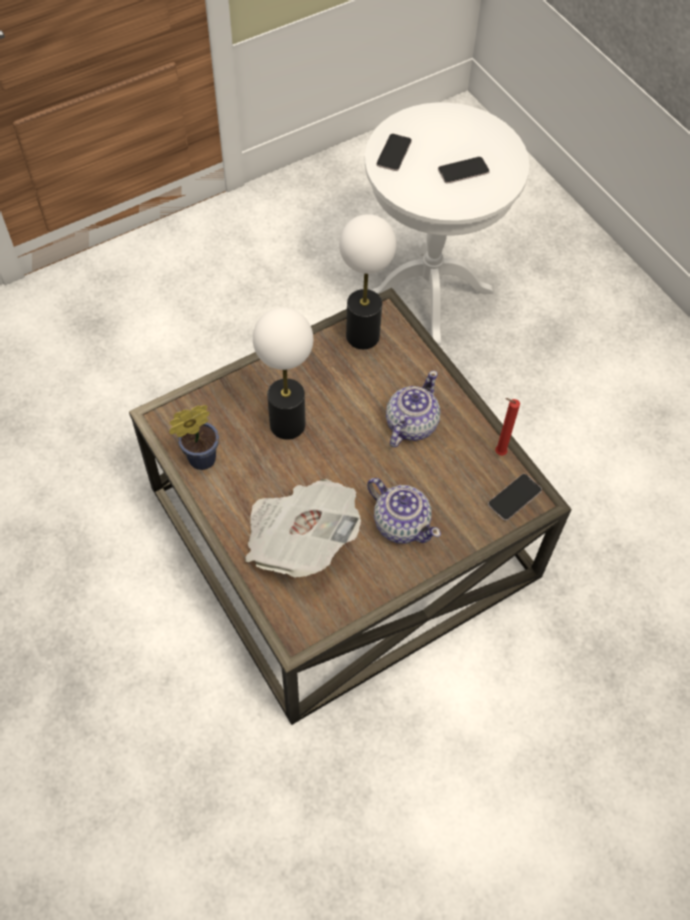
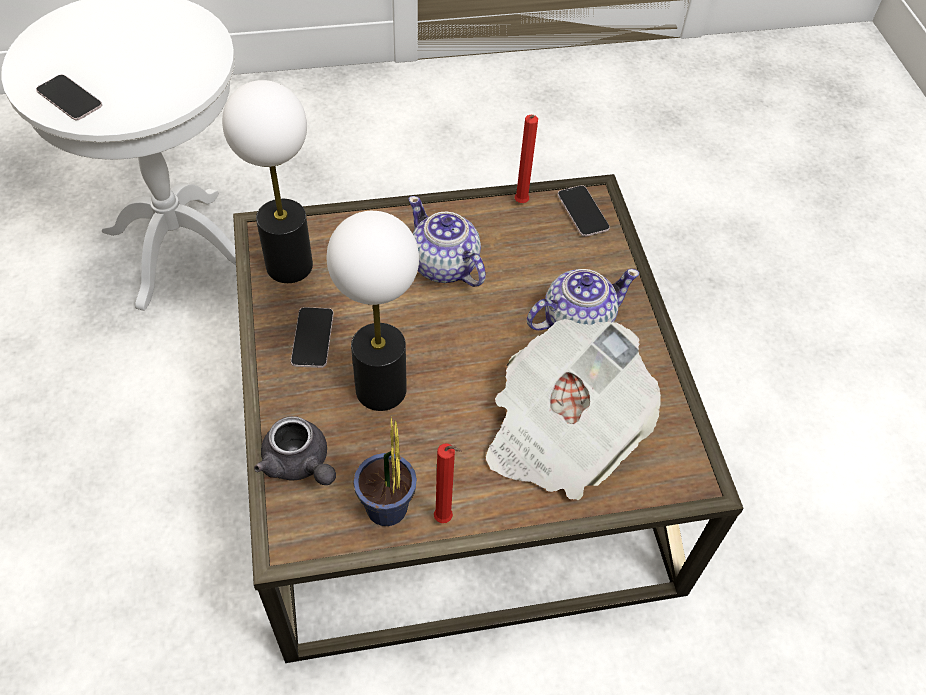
camera: 70 degrees left, 5 degrees down
phone [438,157,490,184] -> phone moved to [291,307,334,368]
none -> grey teapot [254,416,336,485]
none -> red candle [434,443,462,523]

